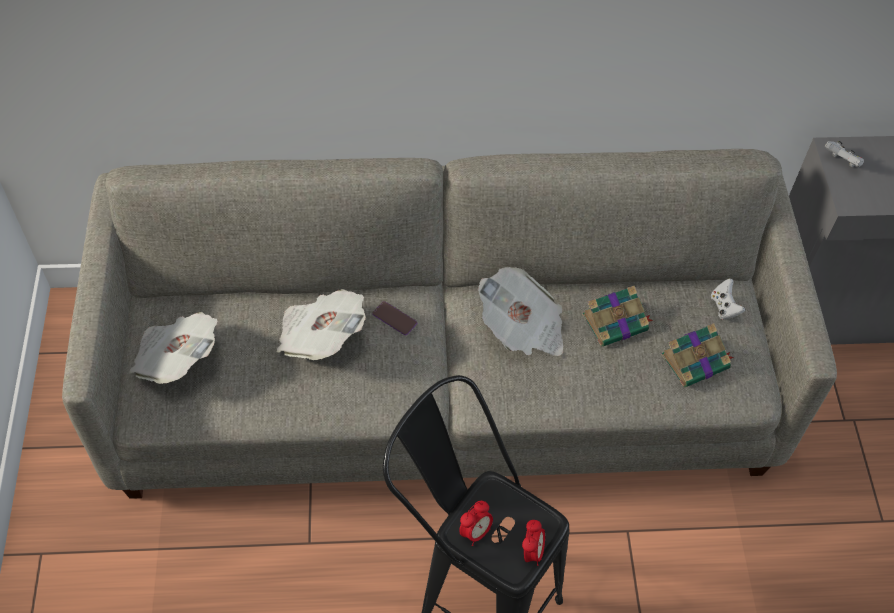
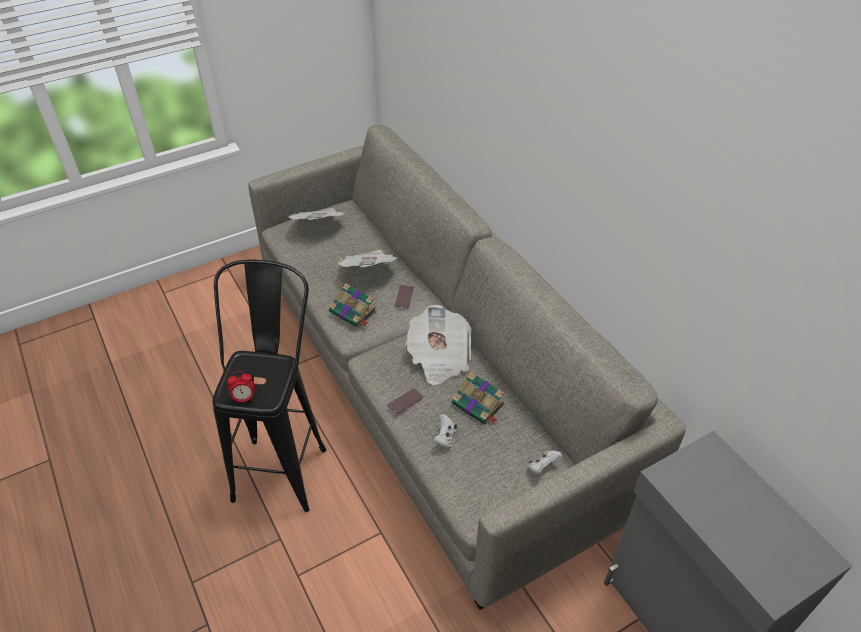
camera: 65 degrees right, 10 degrees down
alarm clock [459,501,493,546] -> none
book [661,323,734,387] -> book moved to [329,283,377,327]
white game controller [825,141,864,168] -> white game controller moved to [432,414,457,449]
none -> phone [388,388,423,414]

